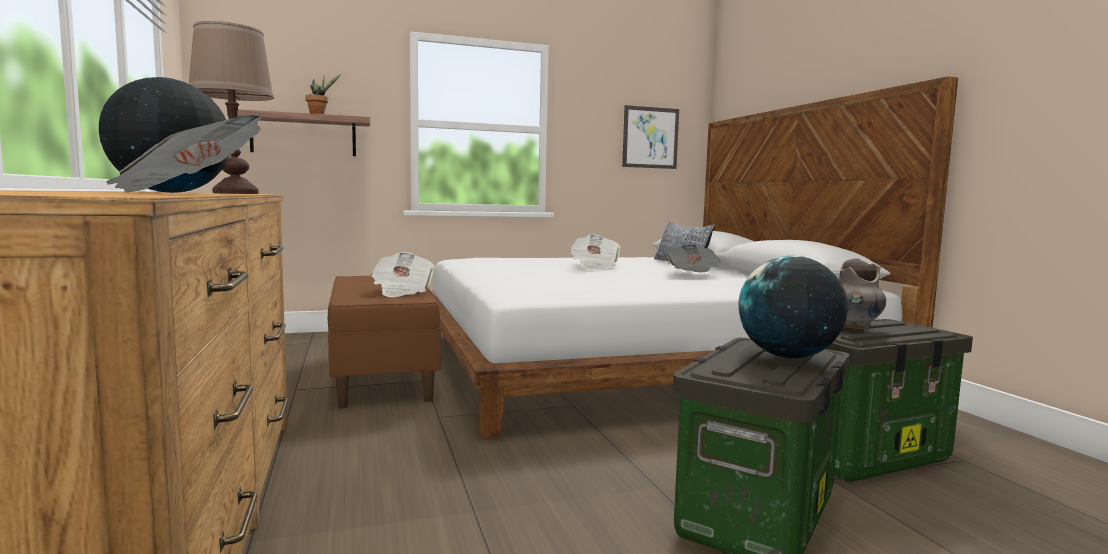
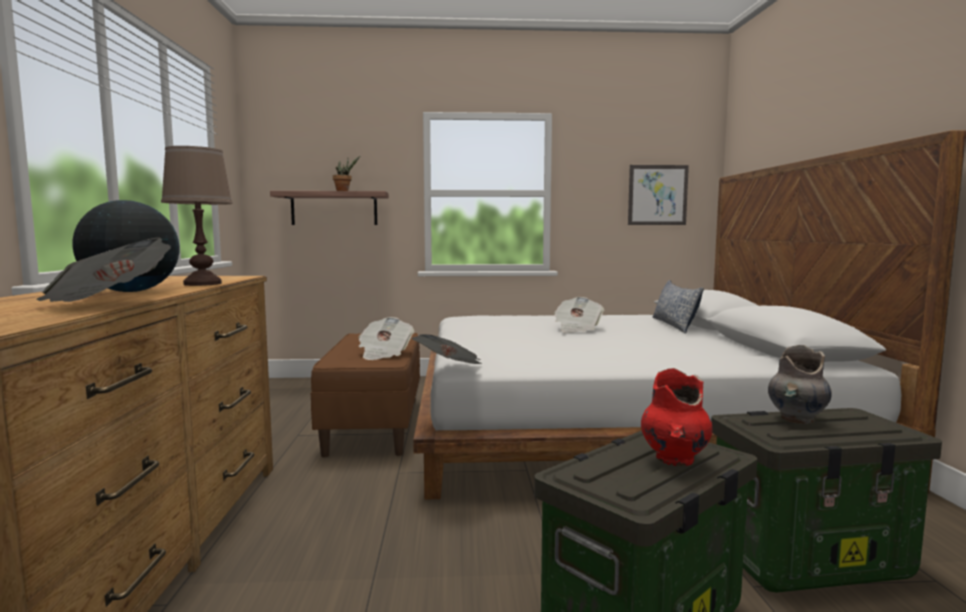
camera: 15 degrees right, 0 degrees up
newspaper [664,245,721,272] -> newspaper moved to [412,334,482,364]
globe [739,256,848,358] -> red vase [641,368,712,466]

